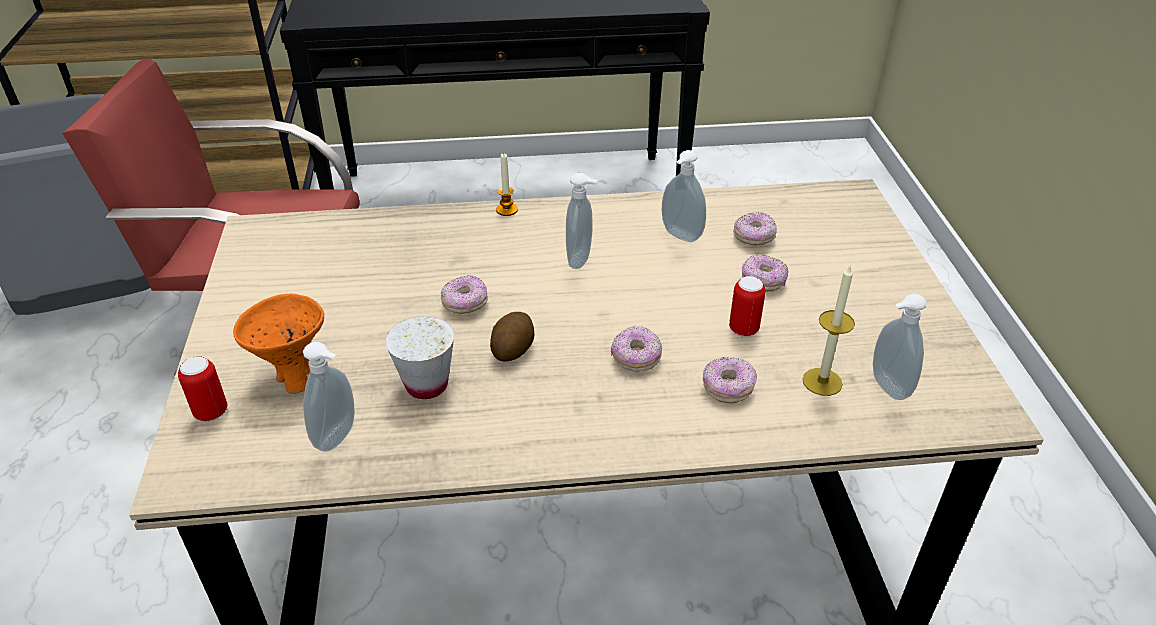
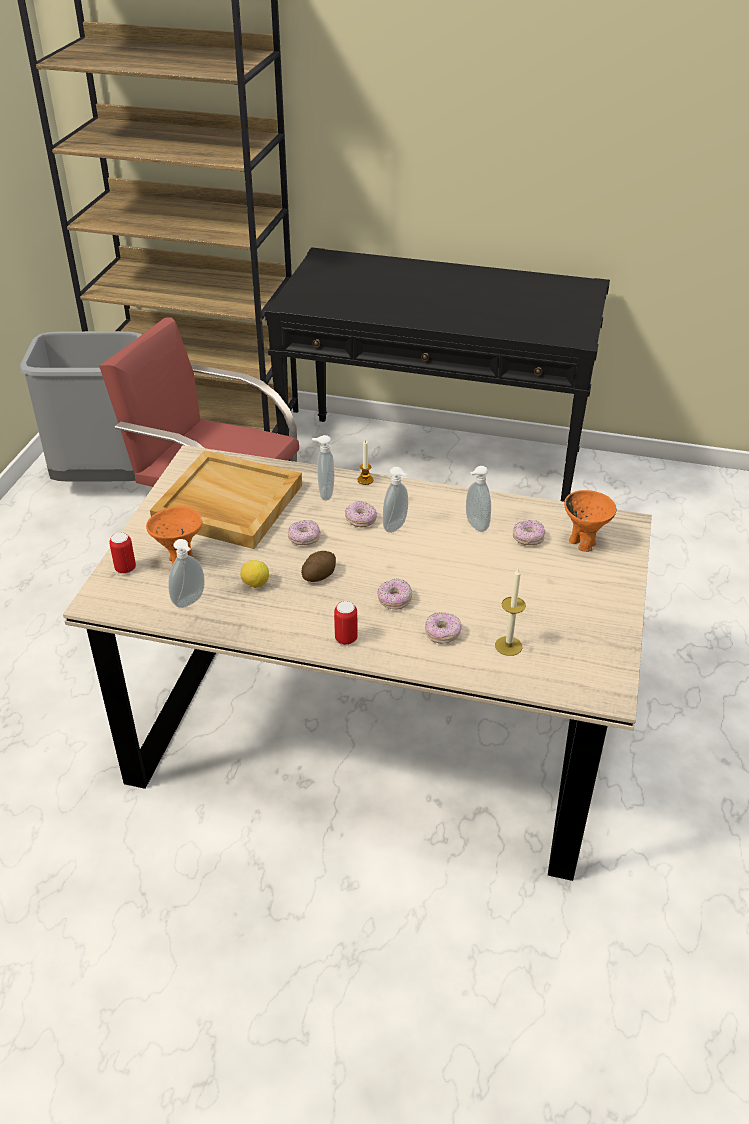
camera: 20 degrees right, 0 degrees up
white cup [385,316,454,399] -> lemon [240,560,269,588]
can [729,276,766,337] -> can moved to [334,601,358,645]
donut [742,254,789,292] -> donut moved to [345,501,377,527]
soap dispenser [873,294,927,400] -> soap dispenser moved to [312,435,334,500]
none -> beige tray [150,450,302,549]
none -> orange bowl [564,490,616,552]

